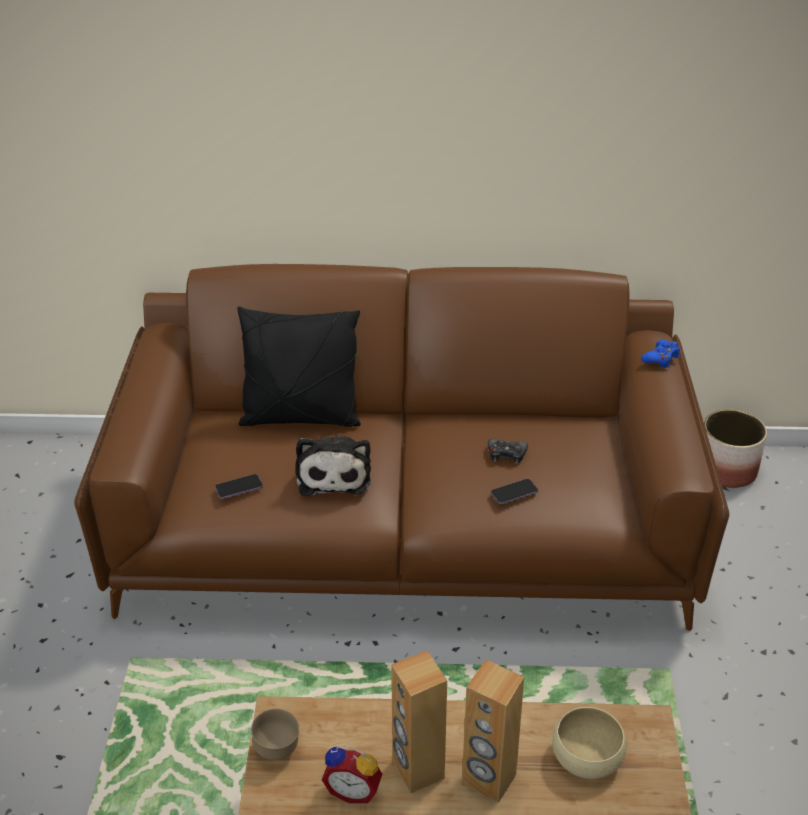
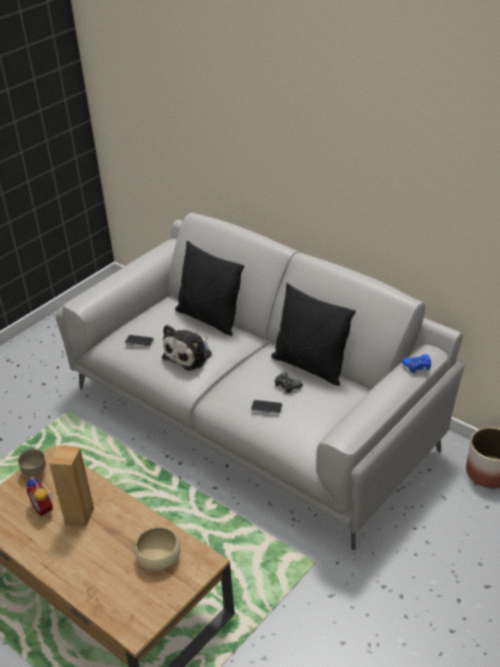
camera: 40 degrees right, 0 degrees up
brown sofa [74,264,729,631] -> grey sofa [56,213,465,550]
brown speaker [462,659,524,803] -> none
none -> black pillow [271,283,356,386]

